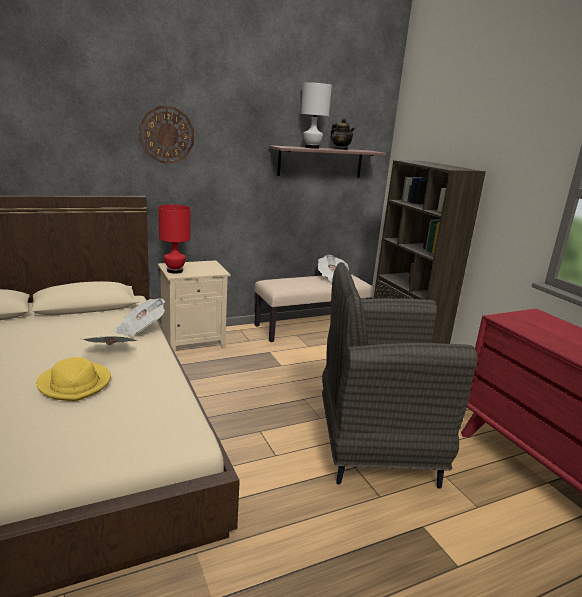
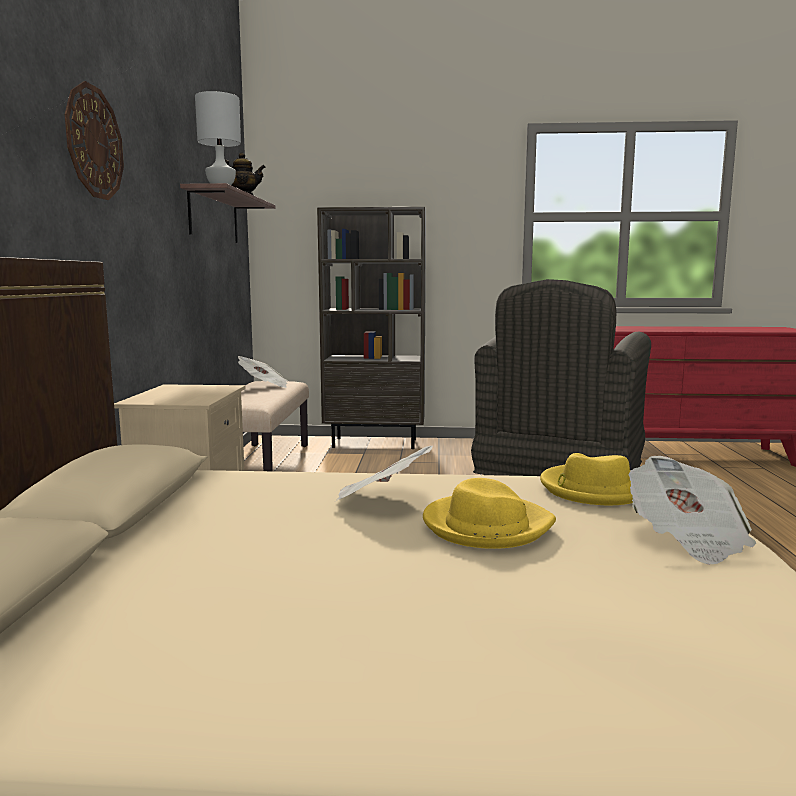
camera: 60 degrees left, 10 degrees down
newspaper [113,298,165,337] -> newspaper moved to [629,456,756,565]
red table lamp [158,205,191,274] -> none
none -> yellow hat [540,453,633,505]

